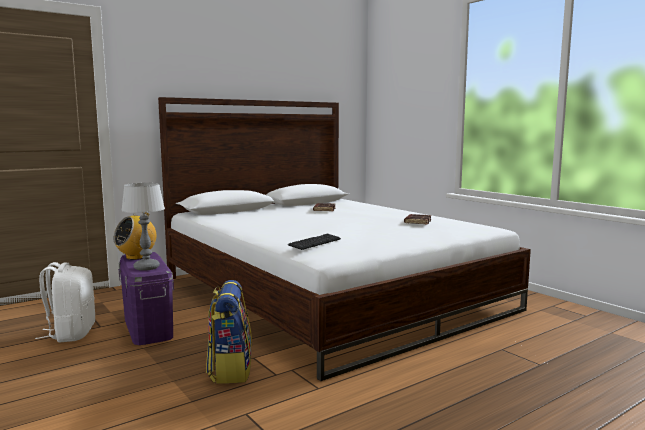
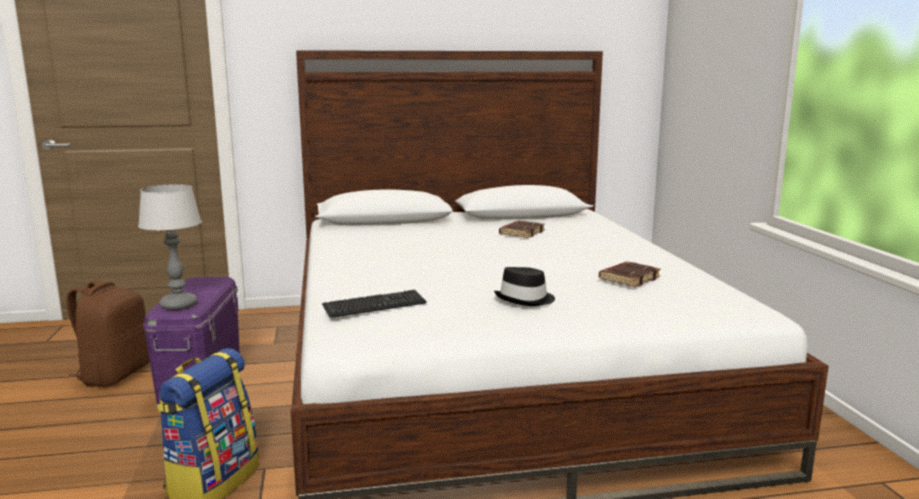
camera: 25 degrees right, 5 degrees up
white backpack [35,262,95,343] -> brown backpack [66,280,150,387]
radio [113,212,156,260] -> none
none -> black hat [494,267,555,306]

